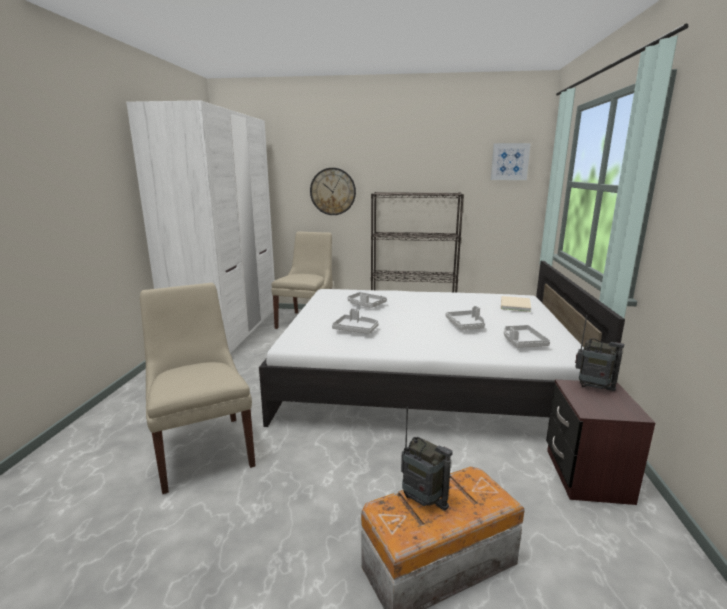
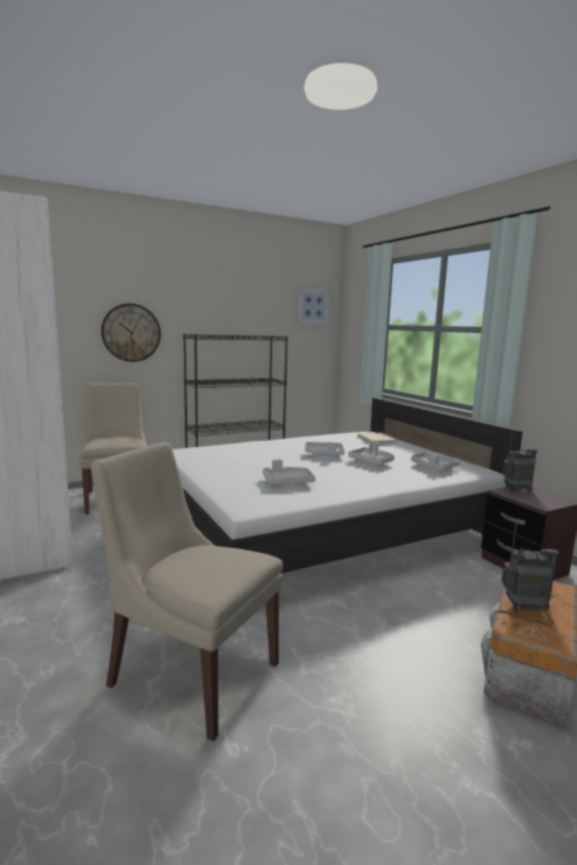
camera: 35 degrees left, 5 degrees down
grey tray [348,292,387,308] -> grey tray moved to [305,442,345,455]

